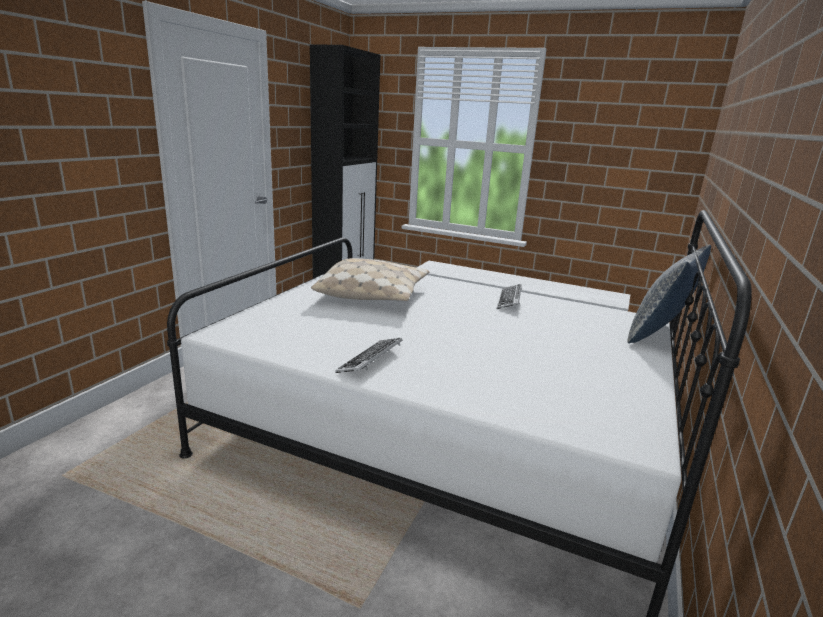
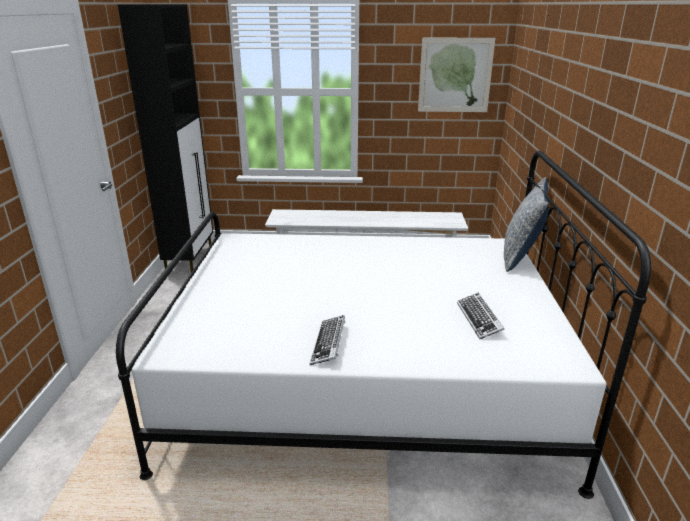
camera: 20 degrees left, 5 degrees up
beige pillow [311,258,430,301] -> none
keyboard [497,284,522,309] -> keyboard moved to [457,293,505,339]
none -> picture [418,38,495,112]

